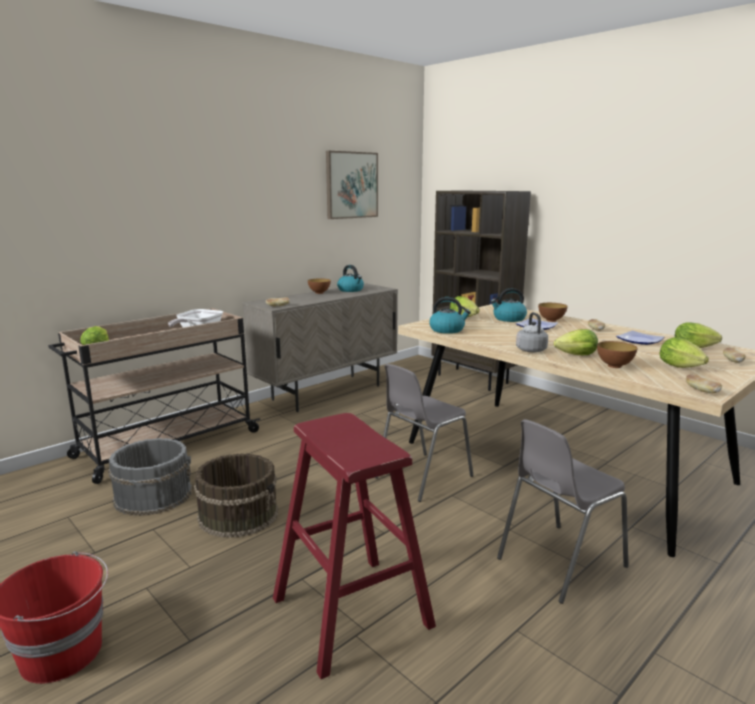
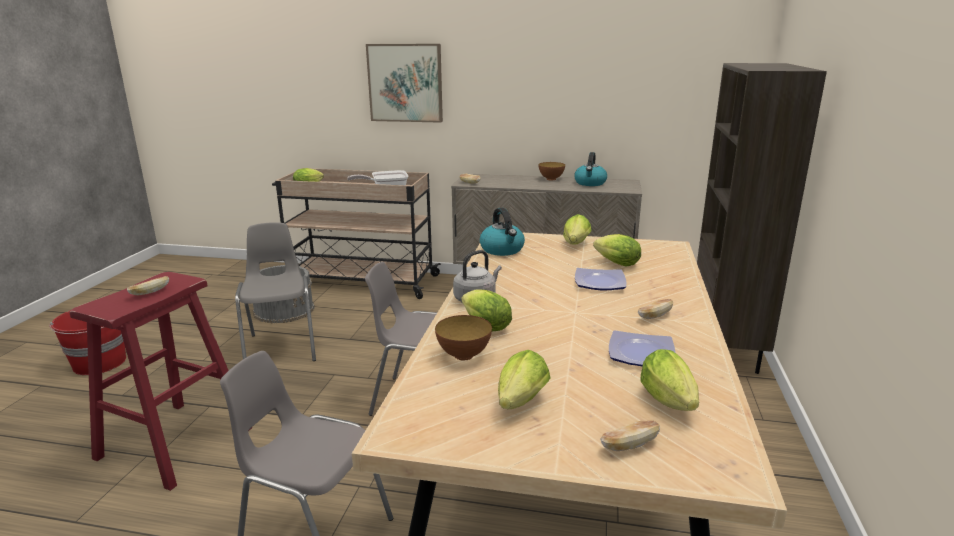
camera: 55 degrees right, 5 degrees up
brown bucket [194,453,278,538] -> grey chair [235,222,316,361]
picture [326,151,378,219] -> picture moved to [366,44,443,123]
kettle [490,288,527,322] -> lettuce [593,234,641,266]
bowl [538,303,568,322] -> none
bread [685,374,722,393] -> bread moved to [127,276,169,295]

